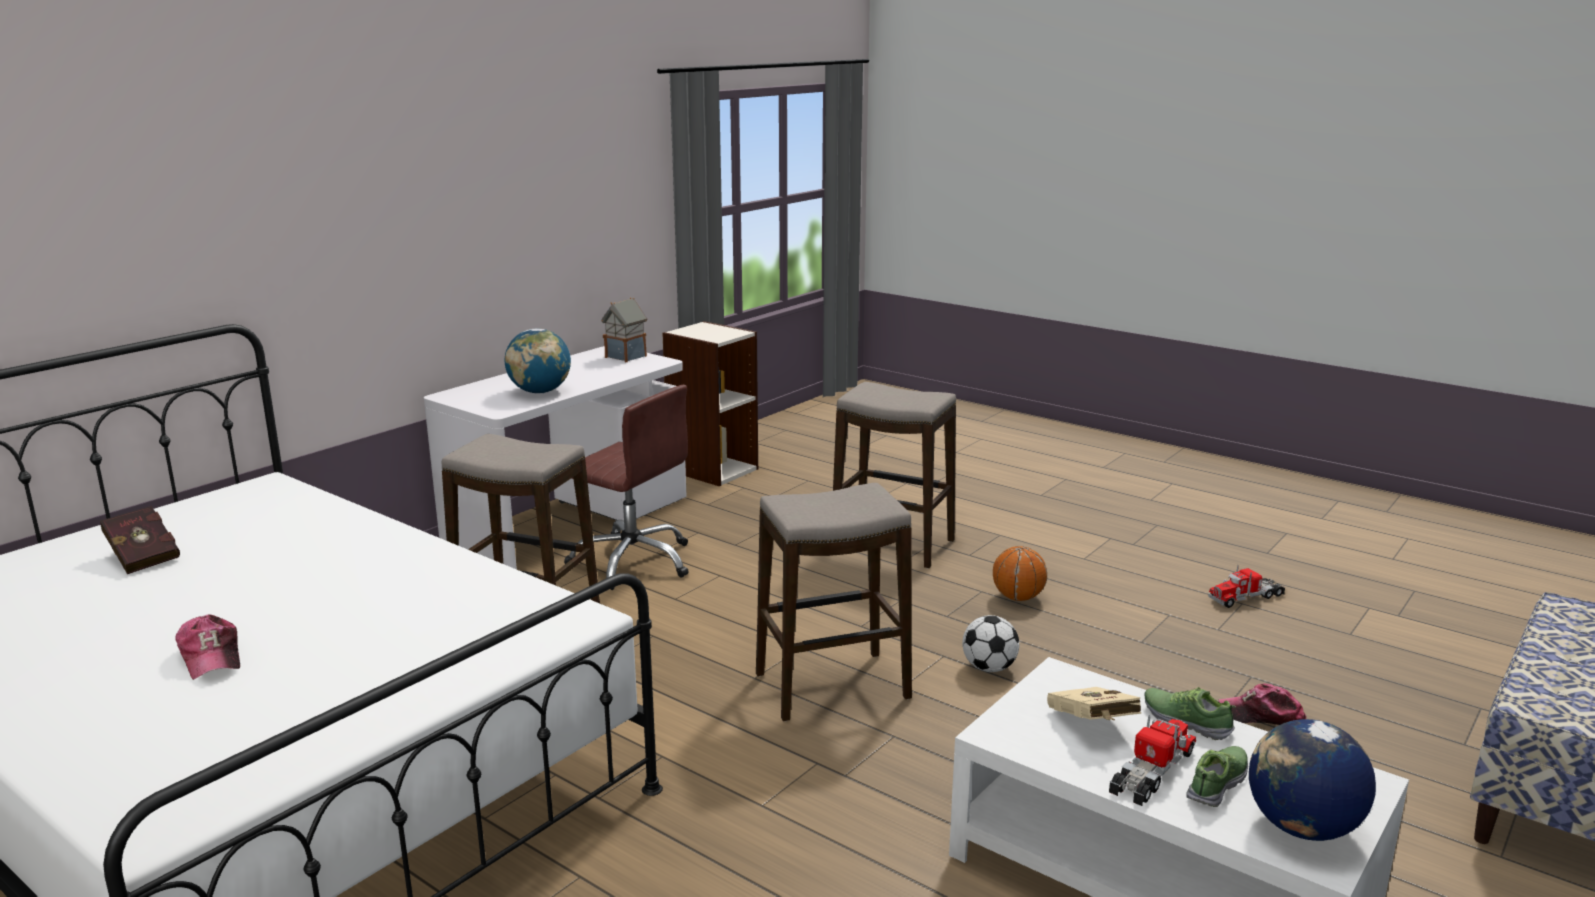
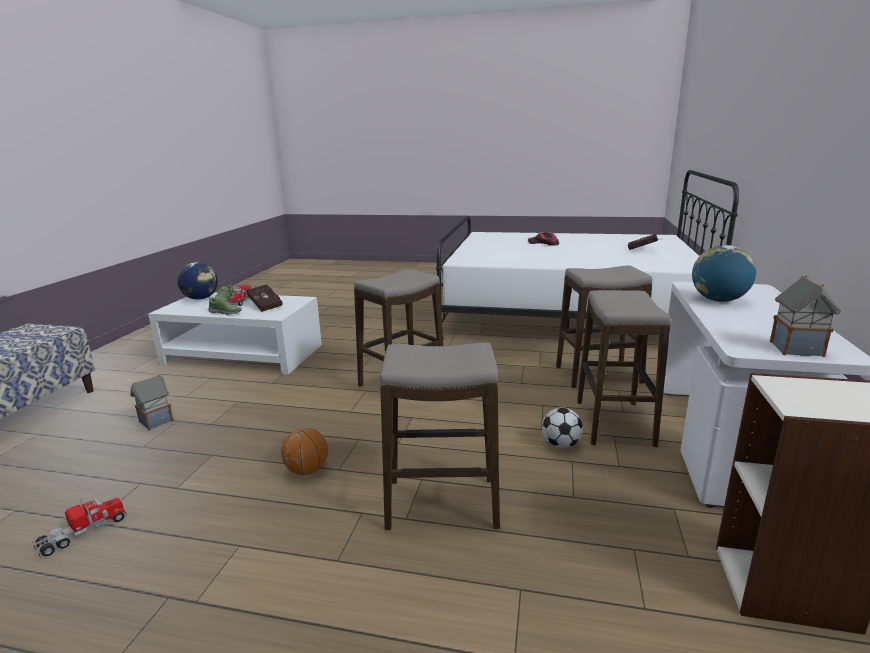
camera: 155 degrees right, 0 degrees up
brown office chair [564,385,689,590] -> stool [577,290,671,447]
football [962,615,1019,672] -> football moved to [542,407,583,448]
beige book [1047,687,1141,720] -> red book [247,285,283,312]
cap [1218,684,1306,725] -> toy house [130,375,174,431]

